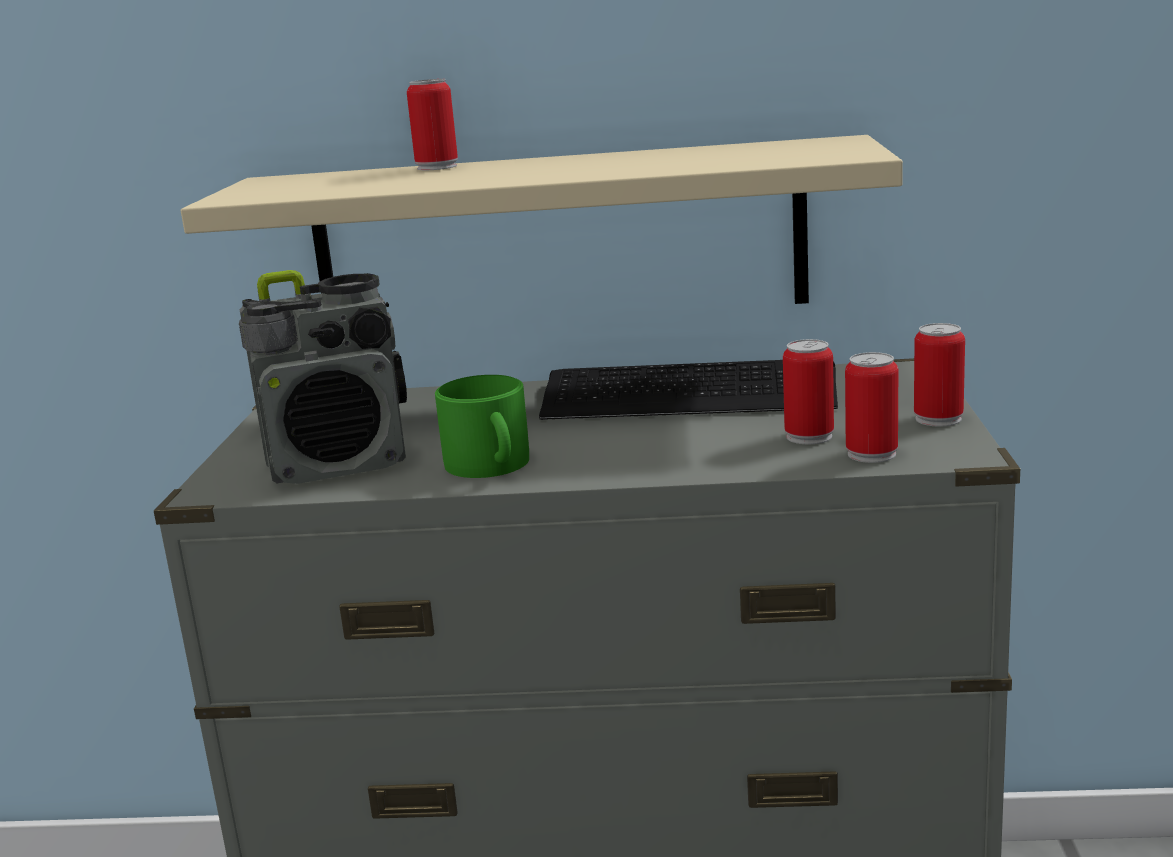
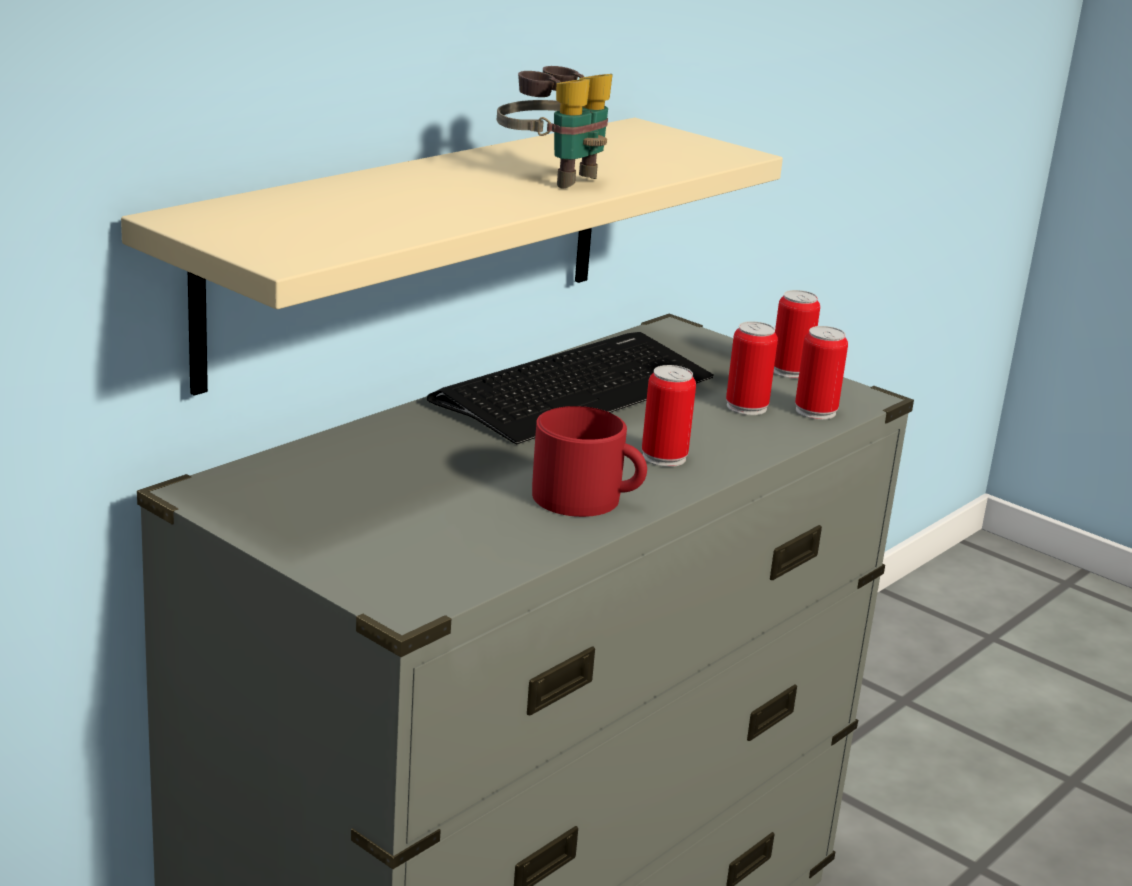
camera: 55 degrees left, 5 degrees up
radio [239,270,407,484] -> none
can [407,79,458,170] -> can moved to [642,365,696,467]
green mug [435,375,529,478] -> red mug [532,406,647,517]
none -> binoculars [497,66,613,188]

